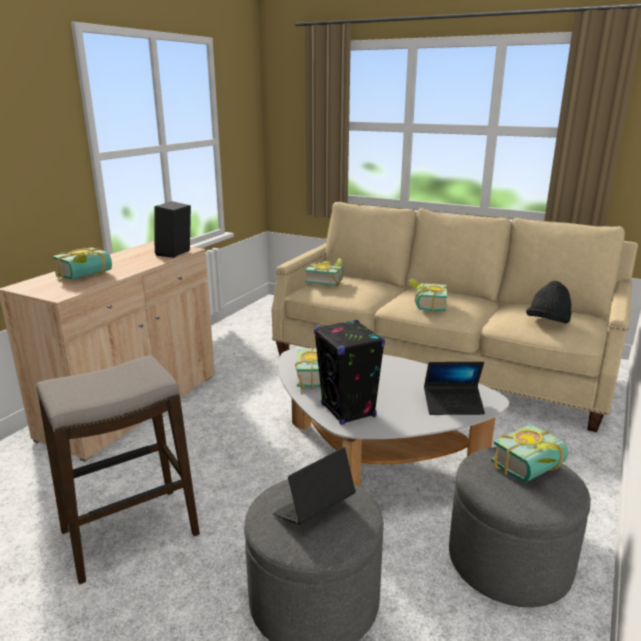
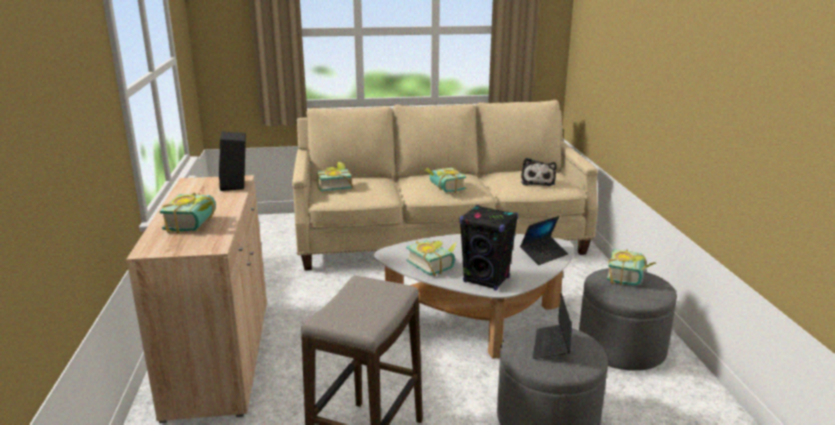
camera: 35 degrees left, 0 degrees up
black hat [526,281,572,323] -> plush toy [521,158,557,186]

